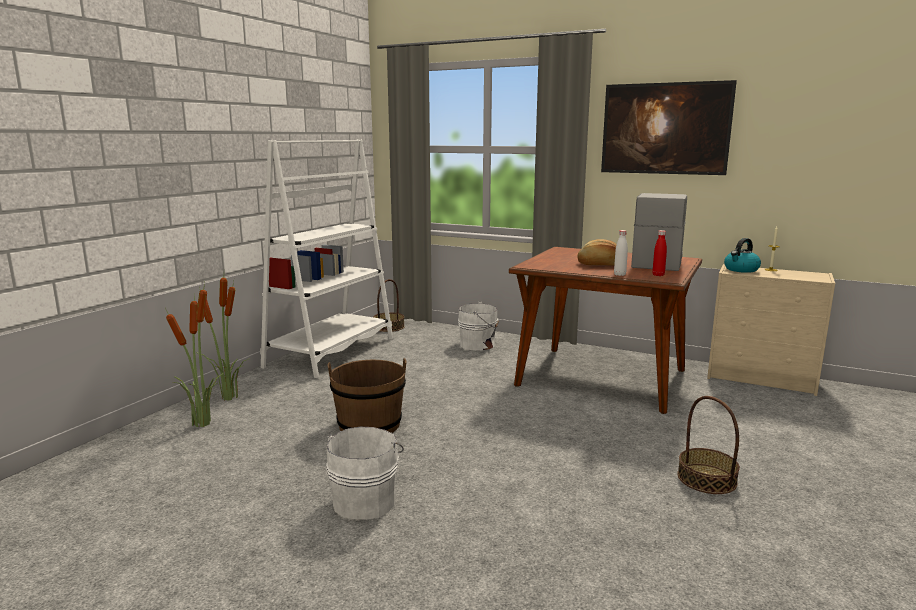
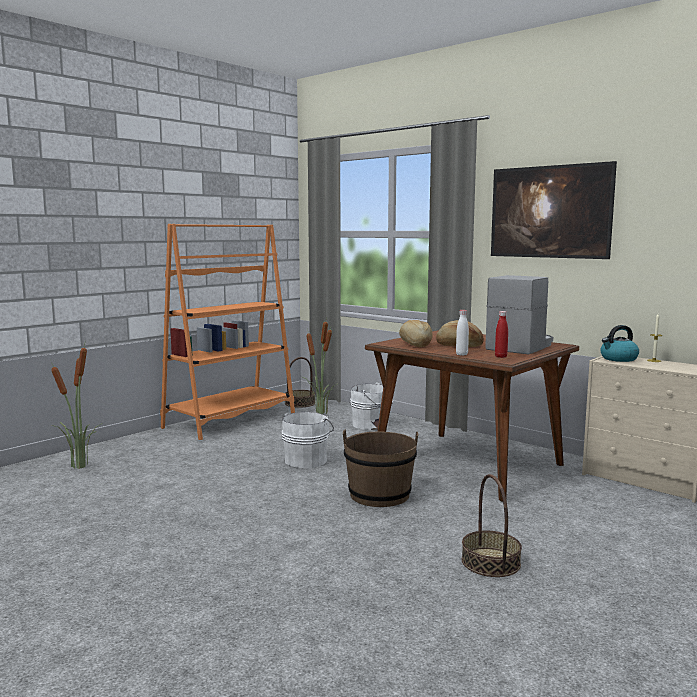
camera: 15 degrees right, 5 degrees down
potted plant [196,277,248,401] -> potted plant moved to [301,316,337,414]
white bookcase [260,140,393,378] -> orange bookcase [160,224,295,440]
white bucket [326,427,404,520] -> white bucket moved to [282,412,334,468]
brown bucket [328,358,406,433] -> brown bucket moved to [343,430,418,507]
none -> bread [399,320,433,347]

